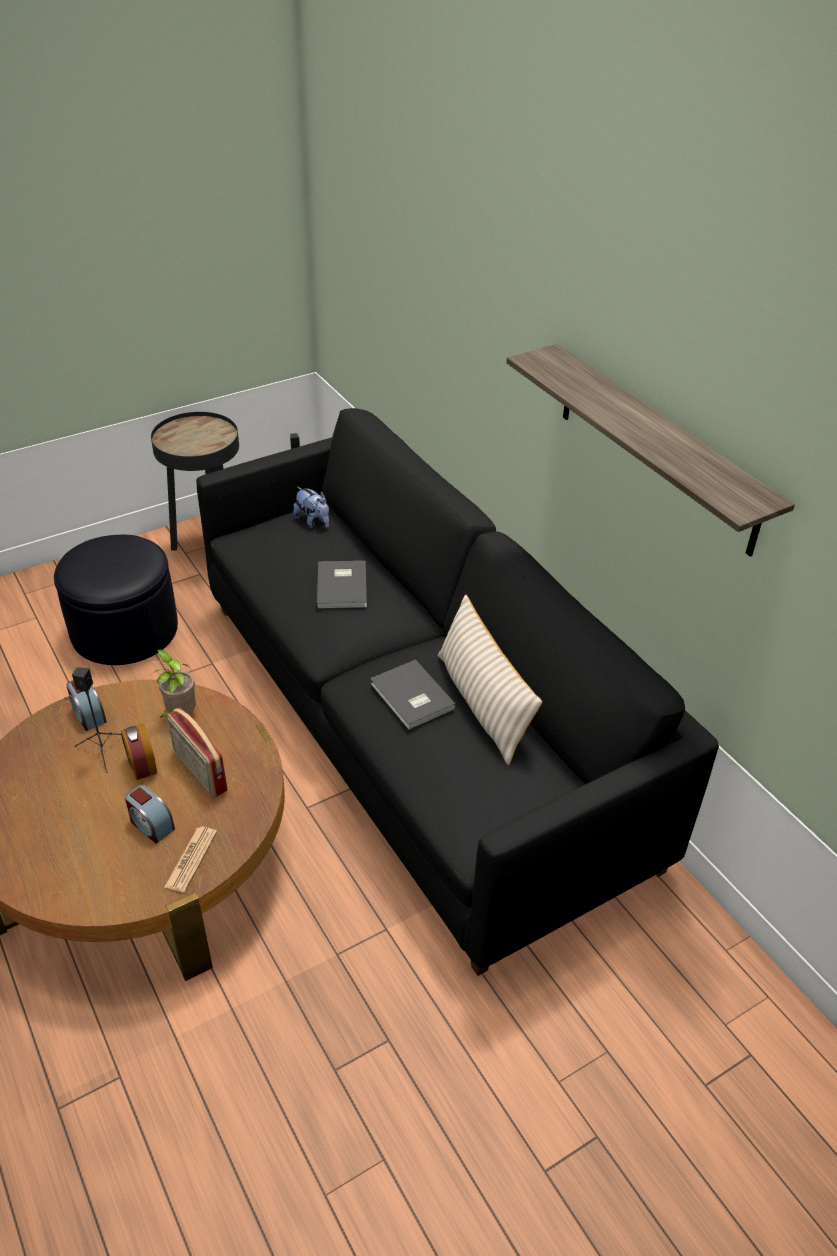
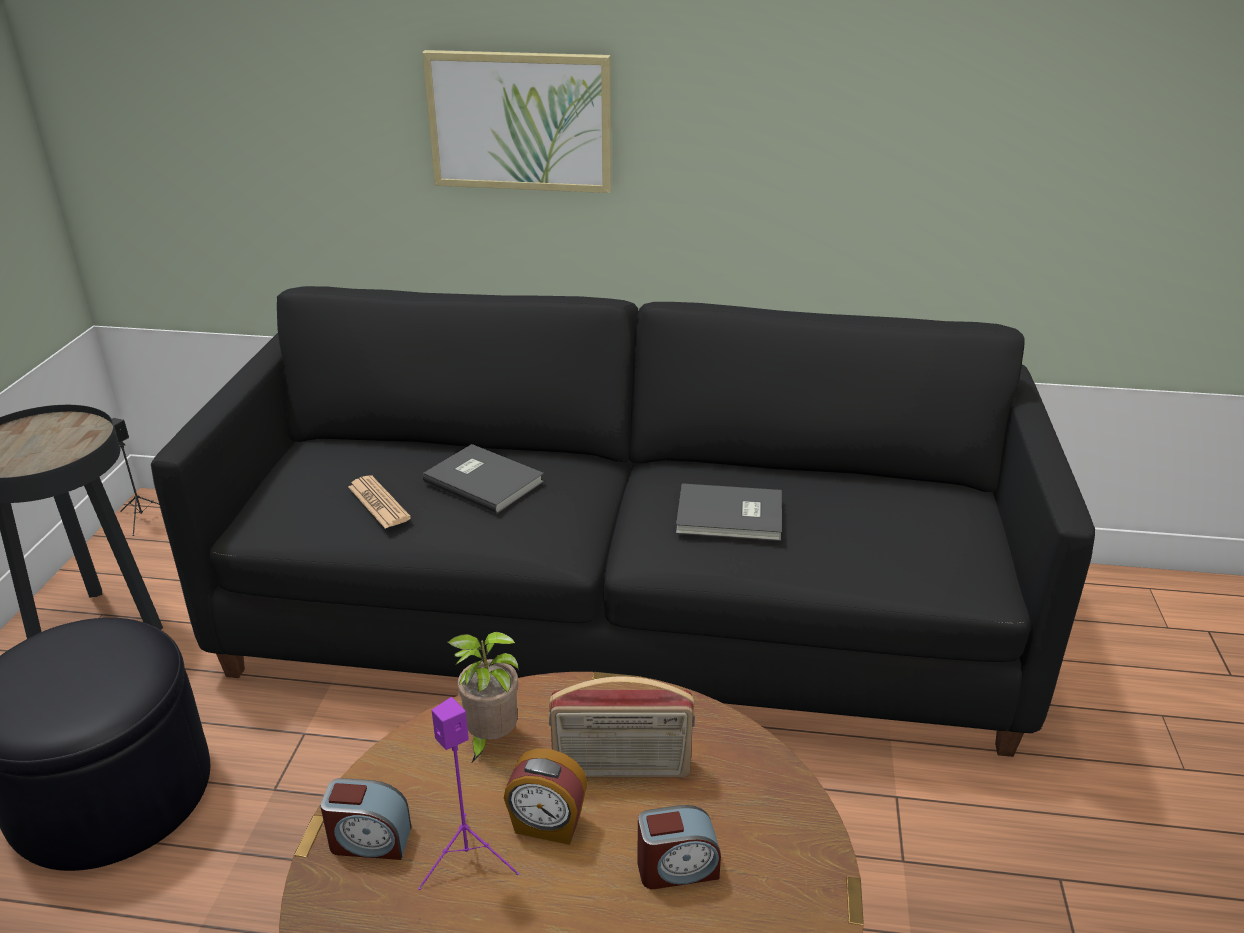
camera: 50 degrees left, 10 degrees down
black speaker [72,667,121,773] -> purple speaker [418,697,519,890]
newspaper [164,827,217,892] -> newspaper moved to [348,475,411,529]
plush toy [293,487,329,528] -> none
beige pillow [438,595,542,765] -> none
shelf [506,344,795,557] -> none
none -> picture [422,50,611,193]

